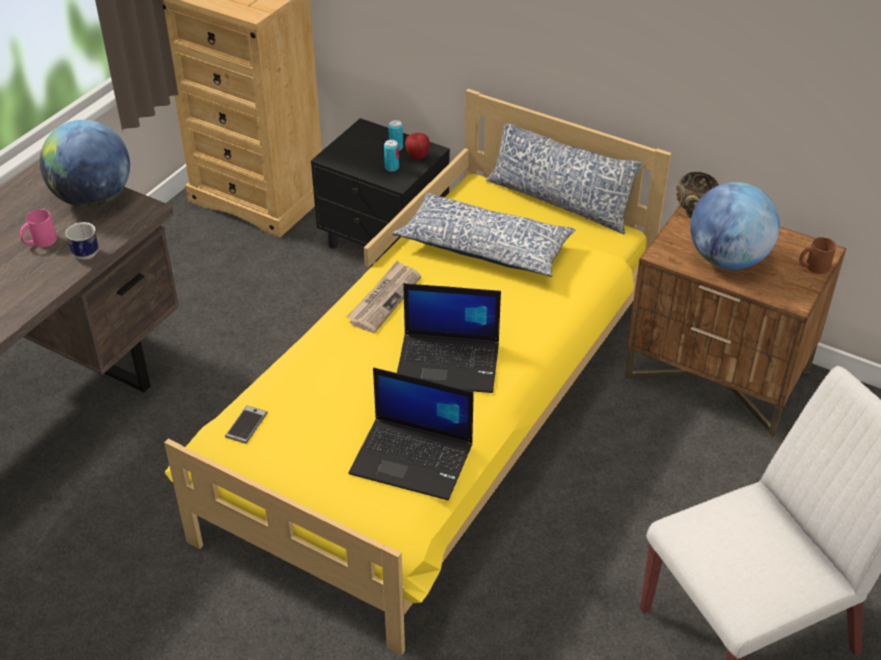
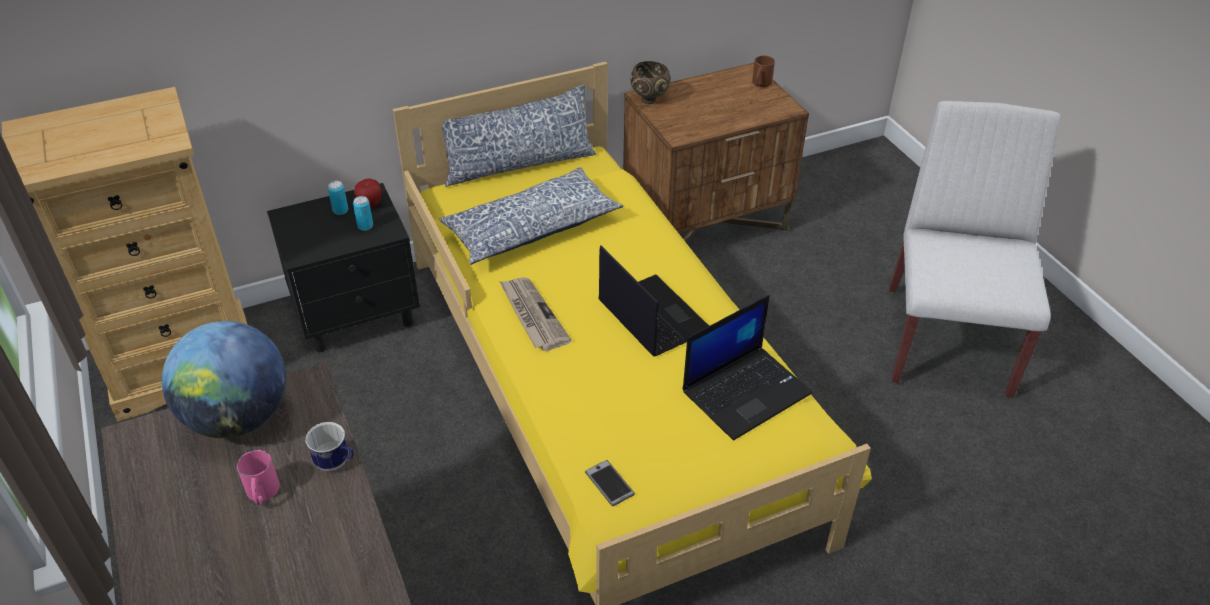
camera: 55 degrees left, 0 degrees up
laptop [397,283,501,393] -> laptop turned 75 degrees counterclockwise [599,245,709,357]
globe [690,182,780,270] -> none

